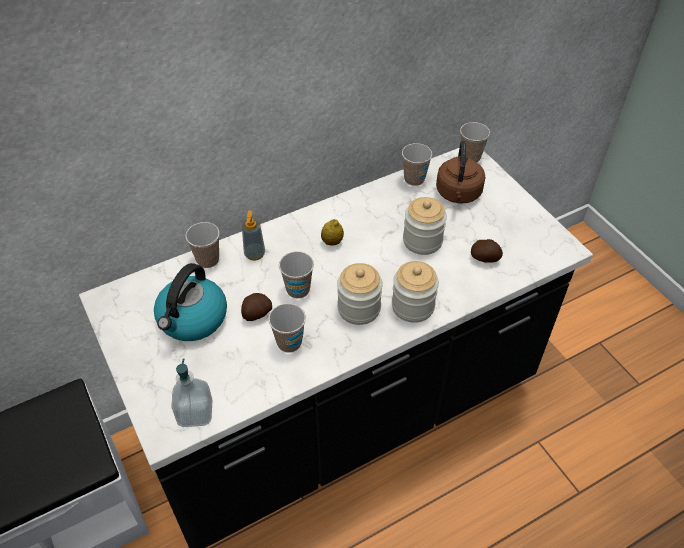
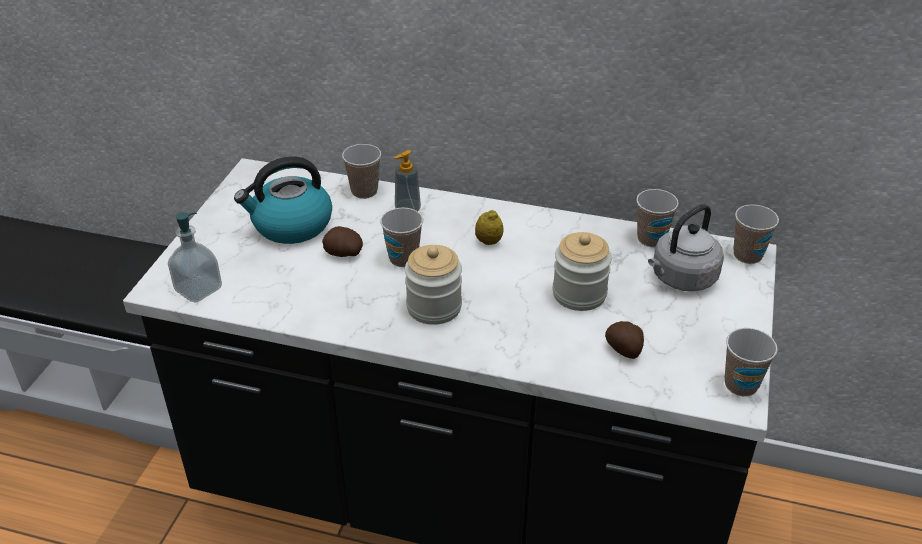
camera: 45 degrees right, 10 degrees down
cup [268,303,306,353] -> cup moved to [725,328,778,396]
jar [392,261,439,323] -> none
brown kettle [436,140,486,204] -> grey kettle [648,204,724,291]

